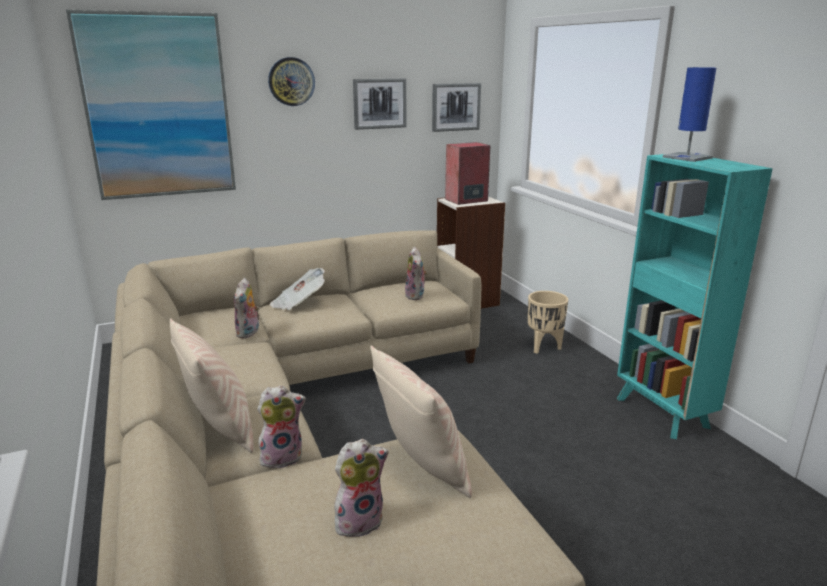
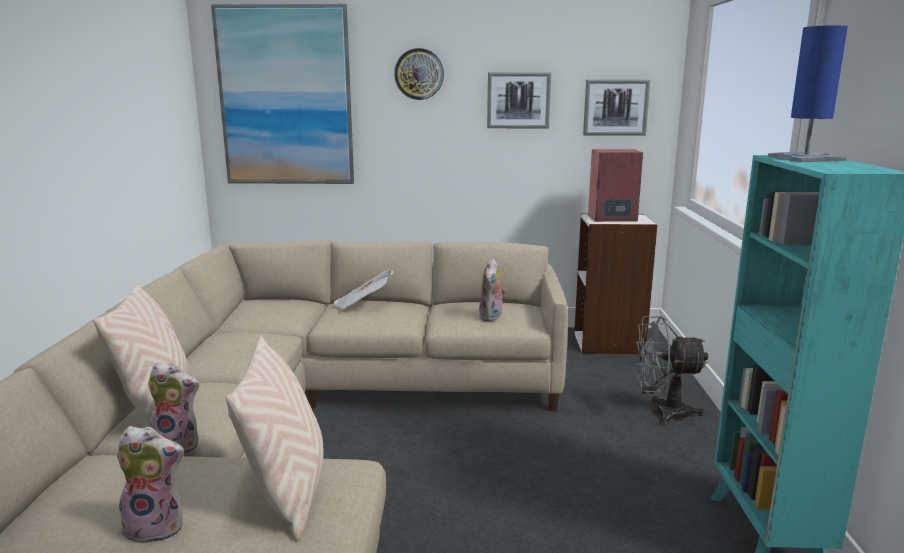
camera: 25 degrees right, 5 degrees down
plush toy [234,278,260,339] -> none
beige planter [528,291,568,354] -> grey fan [636,316,708,425]

